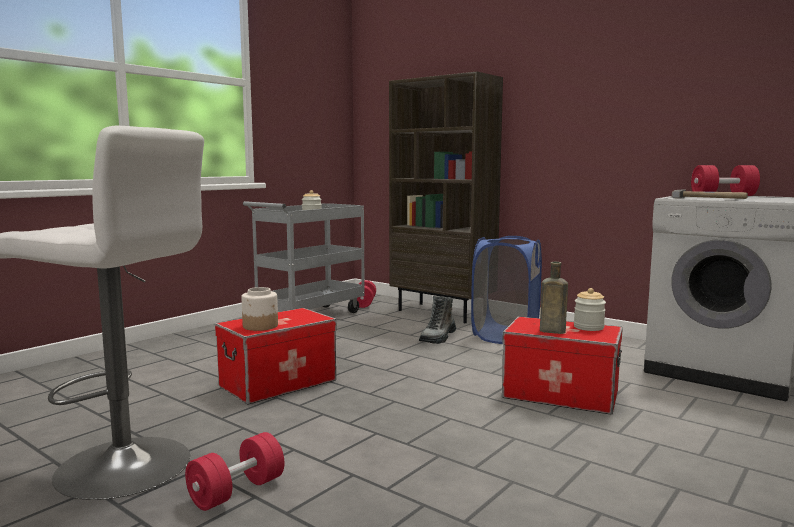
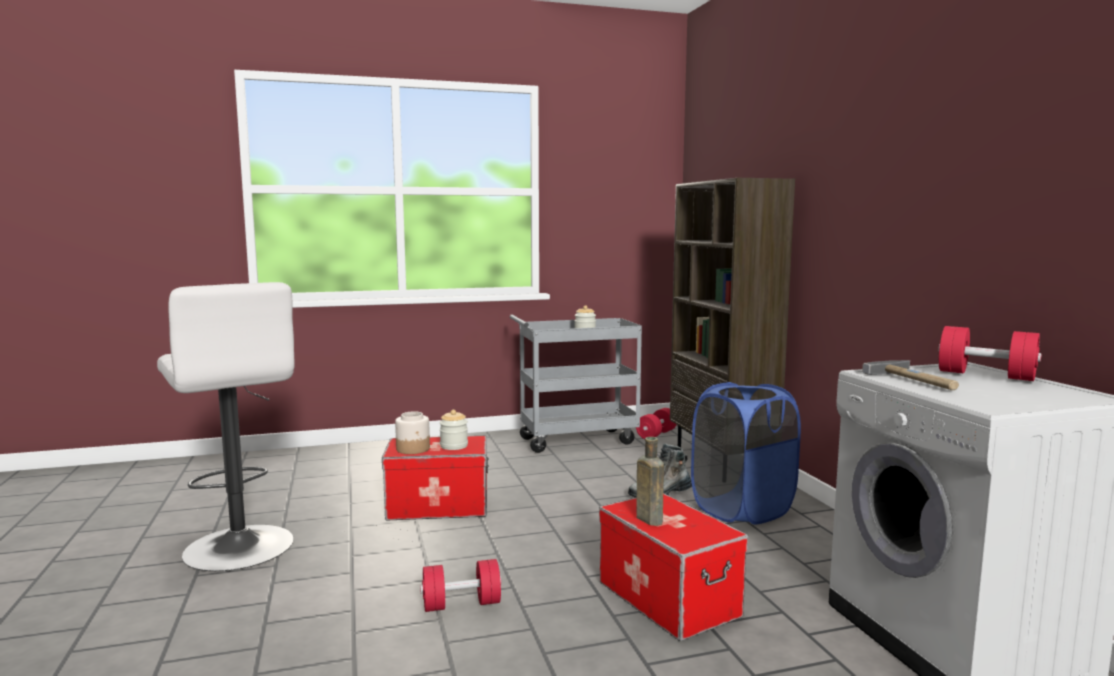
camera: 35 degrees right, 0 degrees up
red dumbbell [185,432,285,511] -> red dumbbell moved to [420,559,501,612]
jar [574,288,606,331] -> jar moved to [439,410,468,450]

